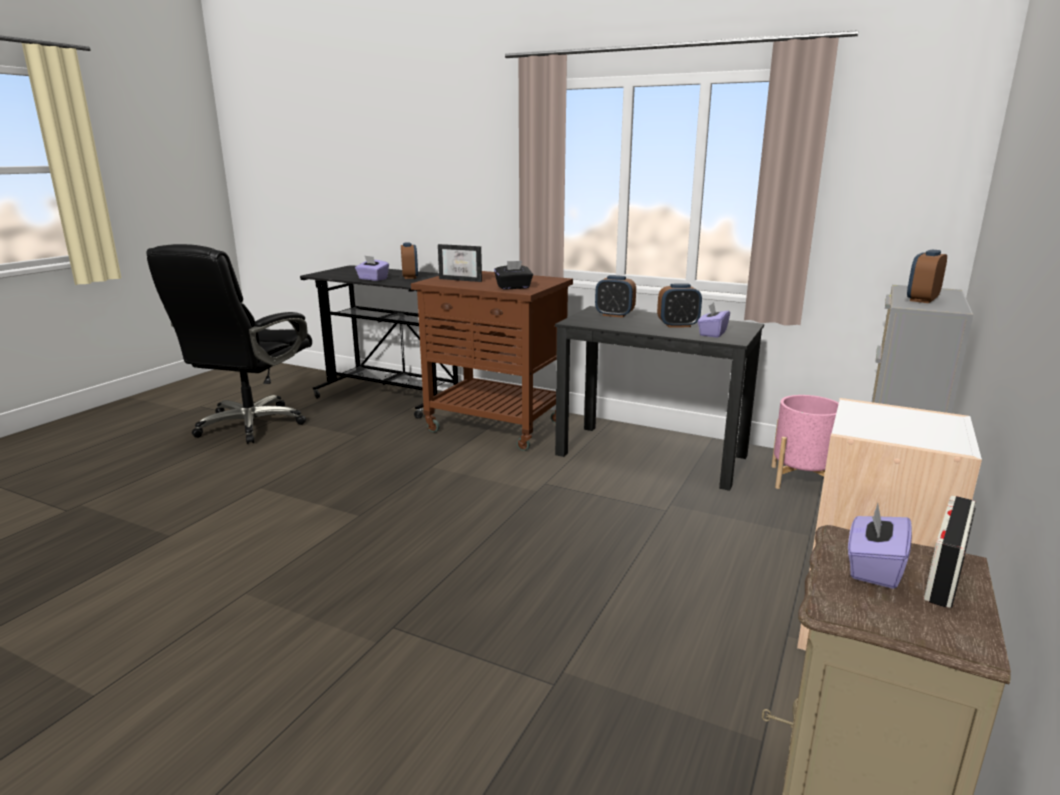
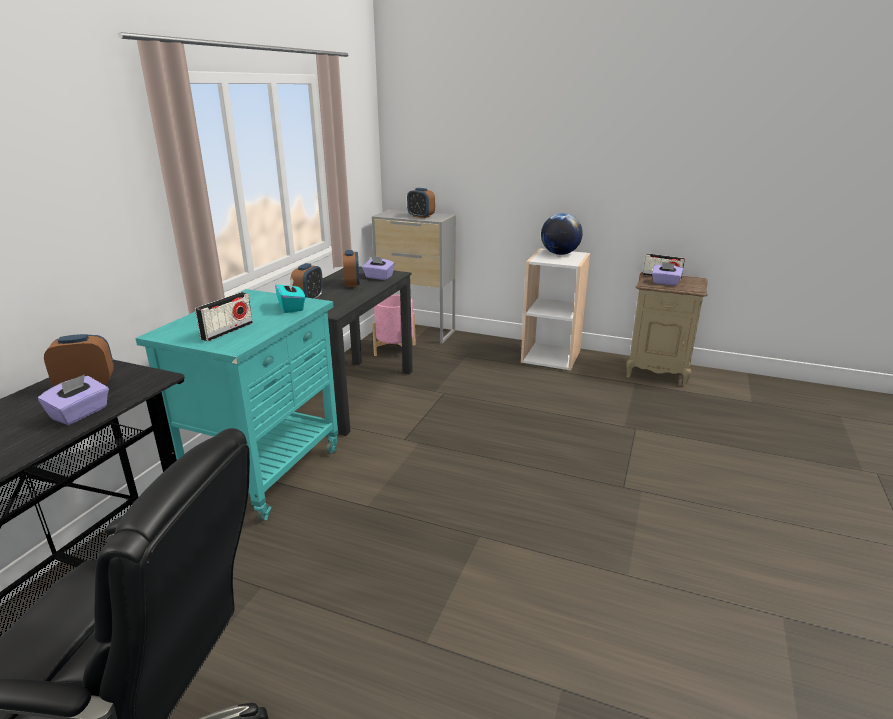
camera: 95 degrees left, 5 degrees up
brown cart [411,271,573,451] -> turquoise cart [135,289,338,521]
picture frame [438,244,482,282] -> radio [195,292,253,341]
black tissue box [494,261,533,290] -> turquoise tissue box [275,278,305,313]
none -> globe [541,213,583,255]

